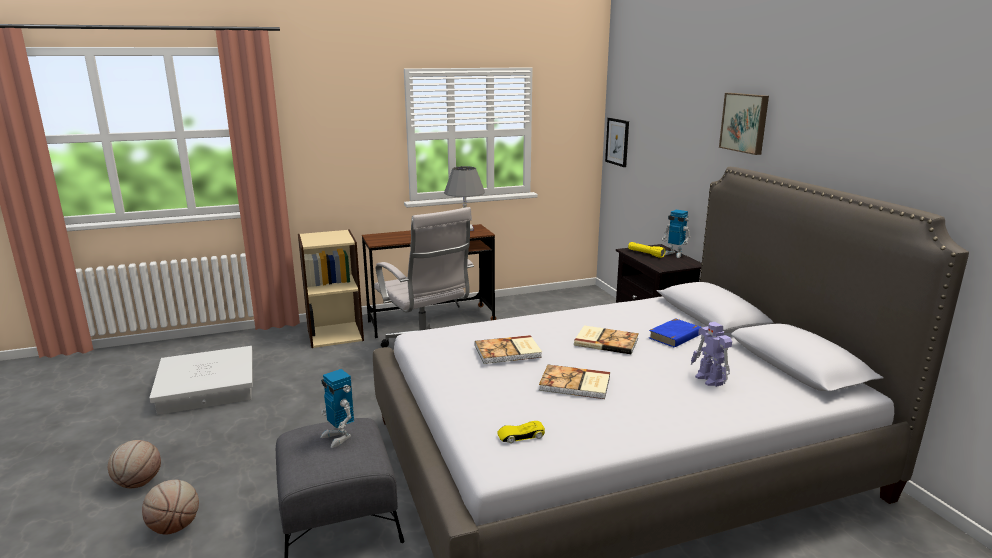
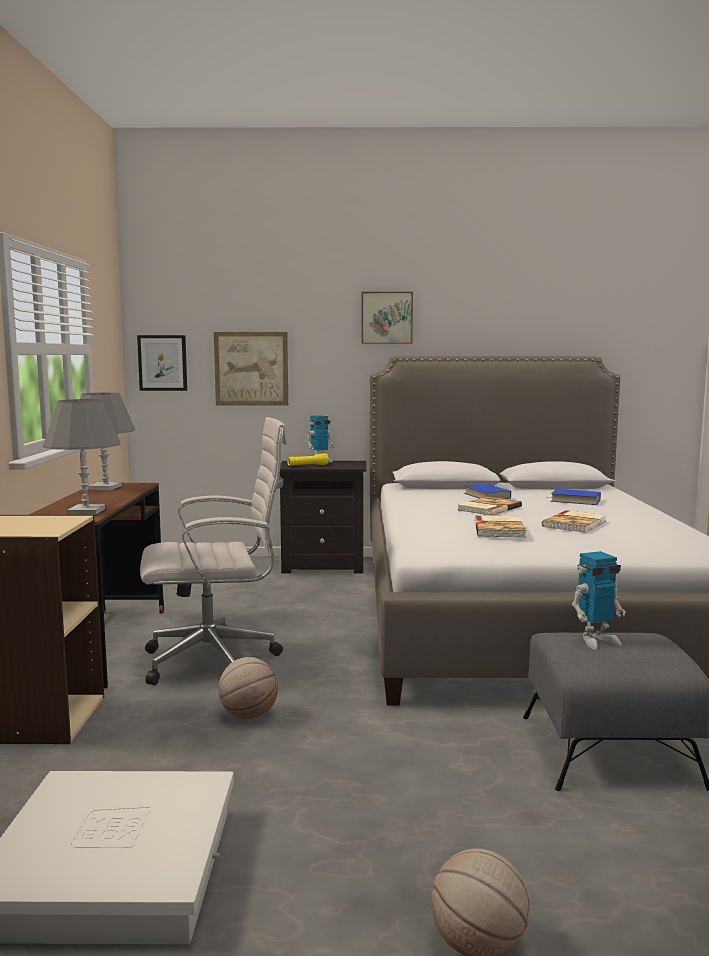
camera: 70 degrees left, 10 degrees down
basketball [142,480,199,535] -> basketball moved to [218,657,278,719]
yellow toy car [497,421,545,443] -> none
toy robot [691,322,732,387] -> blue book [547,489,601,505]
none -> grey table lamp [43,399,120,515]
none -> picture [214,332,288,406]

